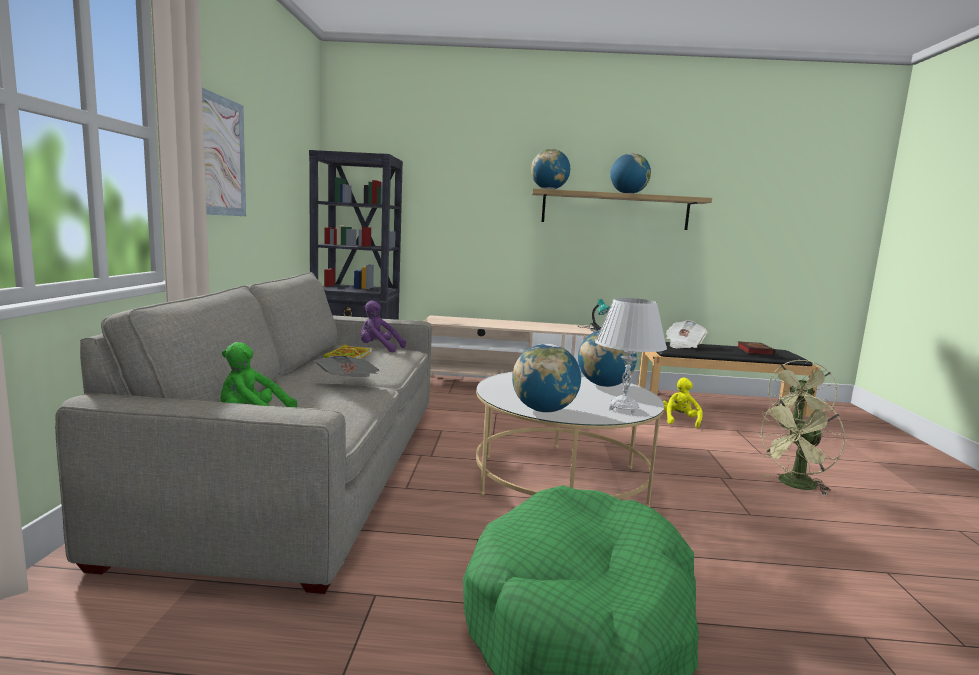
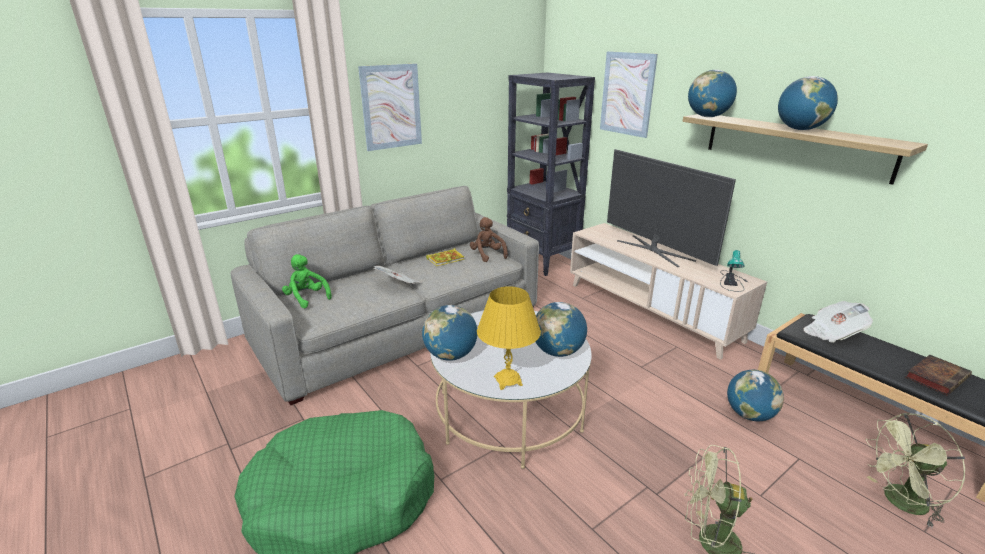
camera: 50 degrees right, 15 degrees up
purple plush toy [361,300,406,352] -> brown plush toy [470,217,508,262]
white table lamp [595,298,667,415] -> yellow table lamp [477,286,541,390]
yellow plush toy [663,377,703,428] -> globe [727,370,784,421]
none -> picture [600,51,658,138]
none -> television [607,149,736,267]

